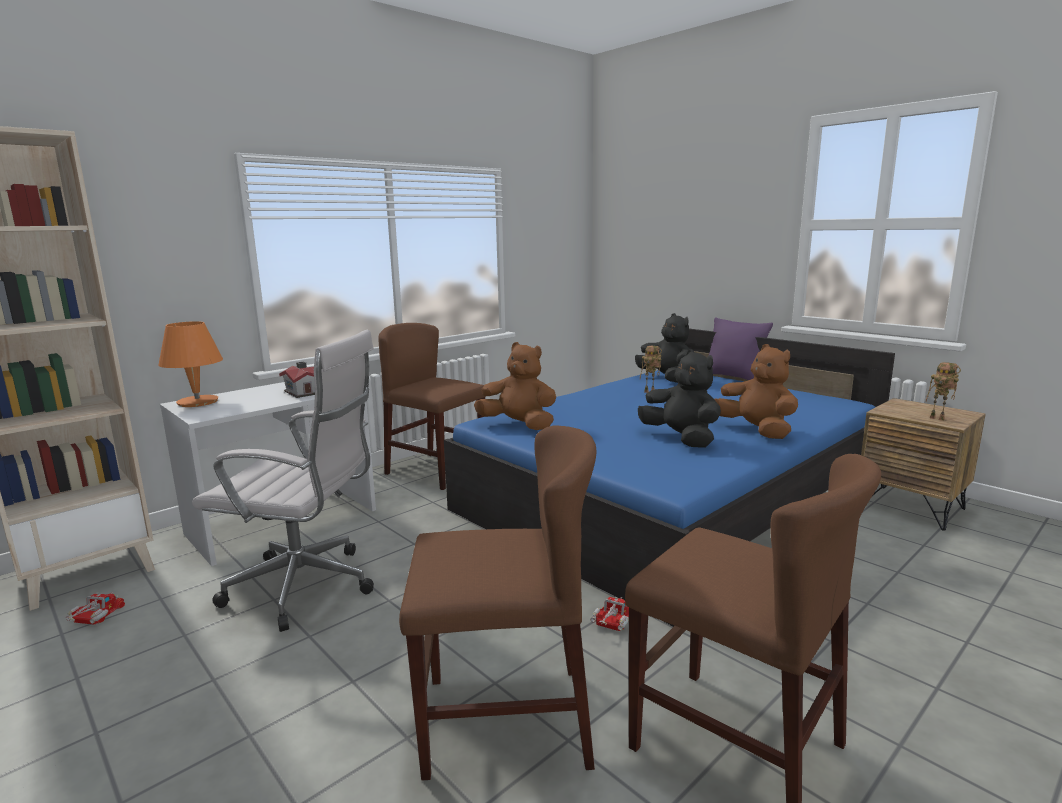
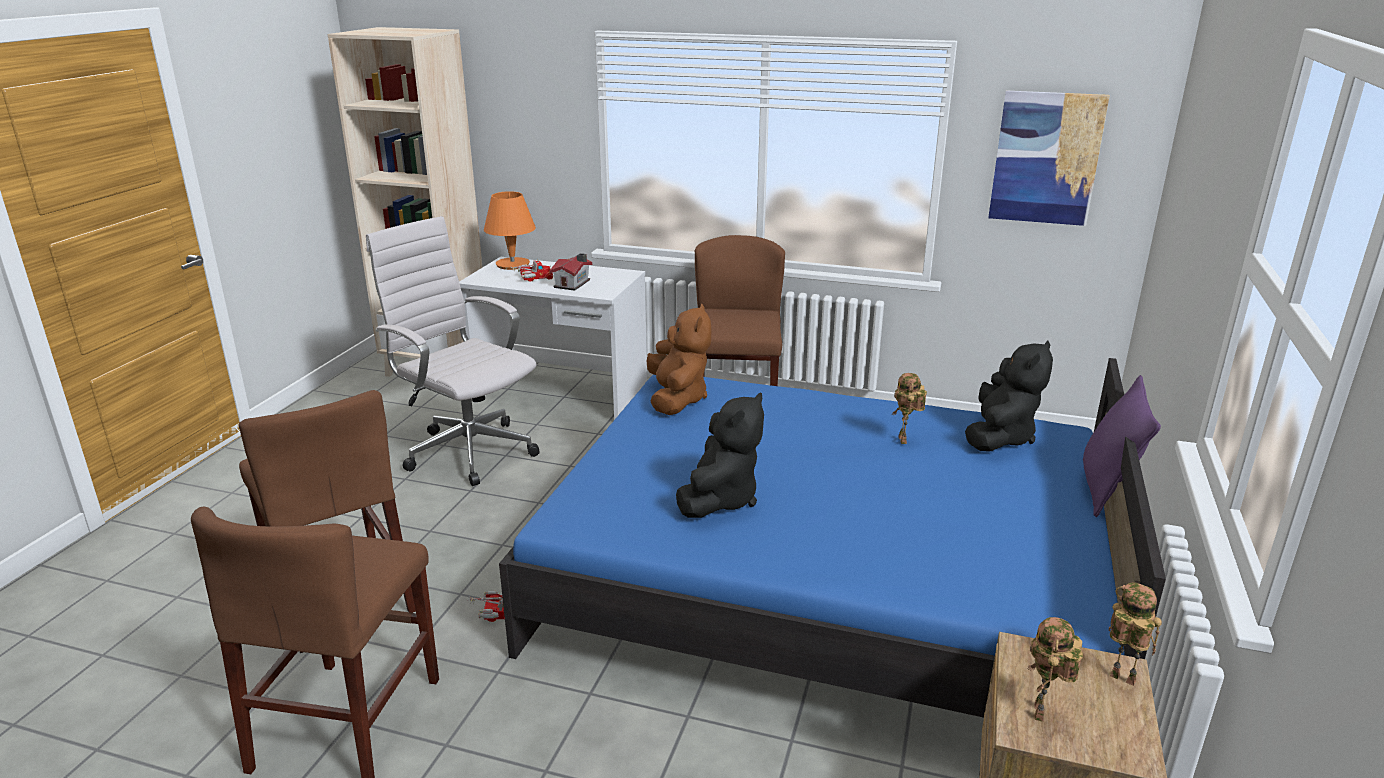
camera: 60 degrees right, 10 degrees up
toy truck [66,592,125,625] -> toy truck moved to [511,260,553,282]
white office chair [192,330,374,632] -> white office chair turned 150 degrees clockwise [366,216,540,486]
brown plush toy [714,344,798,439] -> none
none -> picture [988,91,1110,226]
none -> toy robot [1109,582,1162,686]

